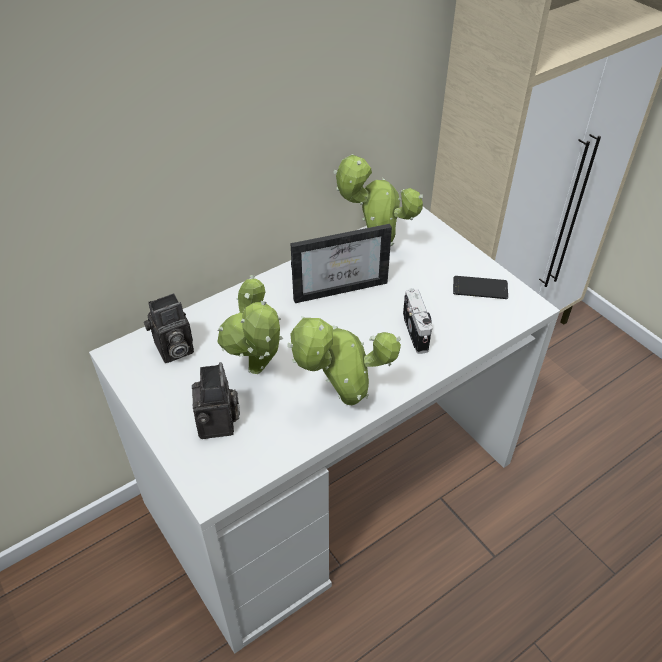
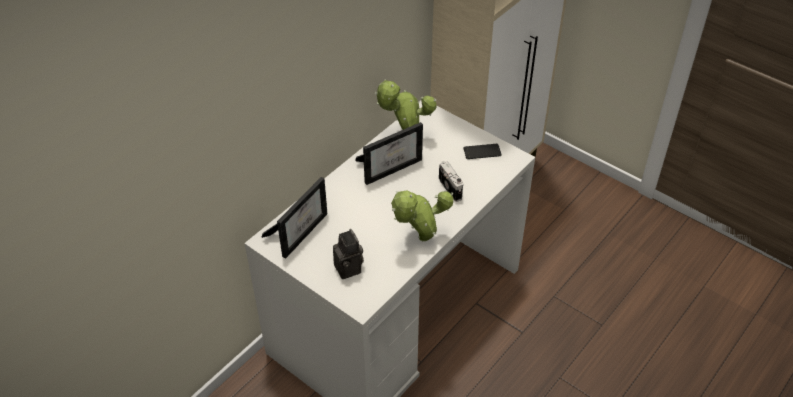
camera: 15 degrees left, 0 degrees up
camera [144,293,194,363] -> picture frame [262,177,327,259]
potted plant [217,275,283,374] -> none

